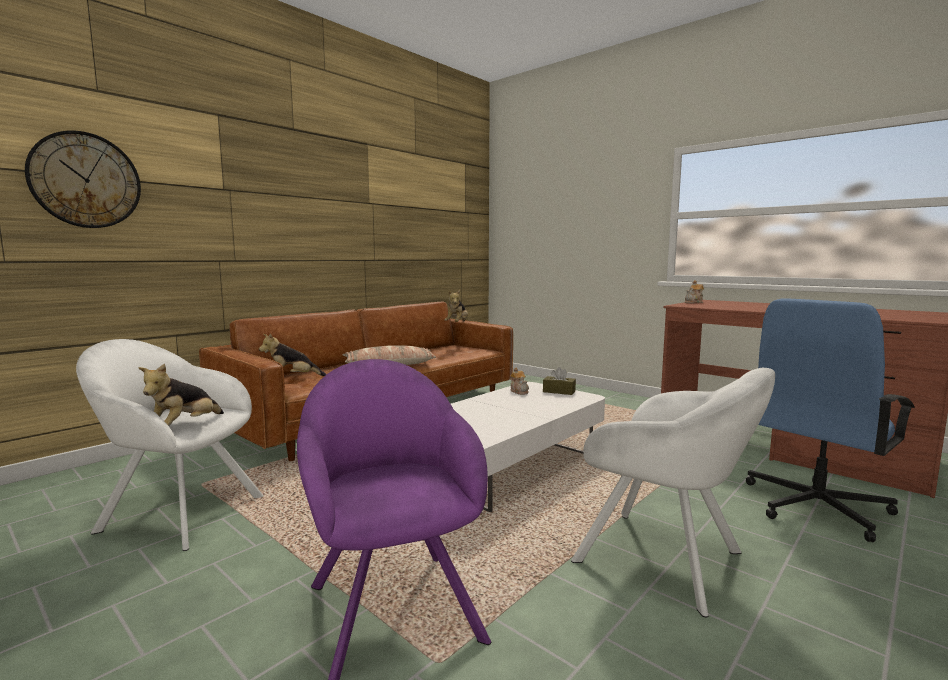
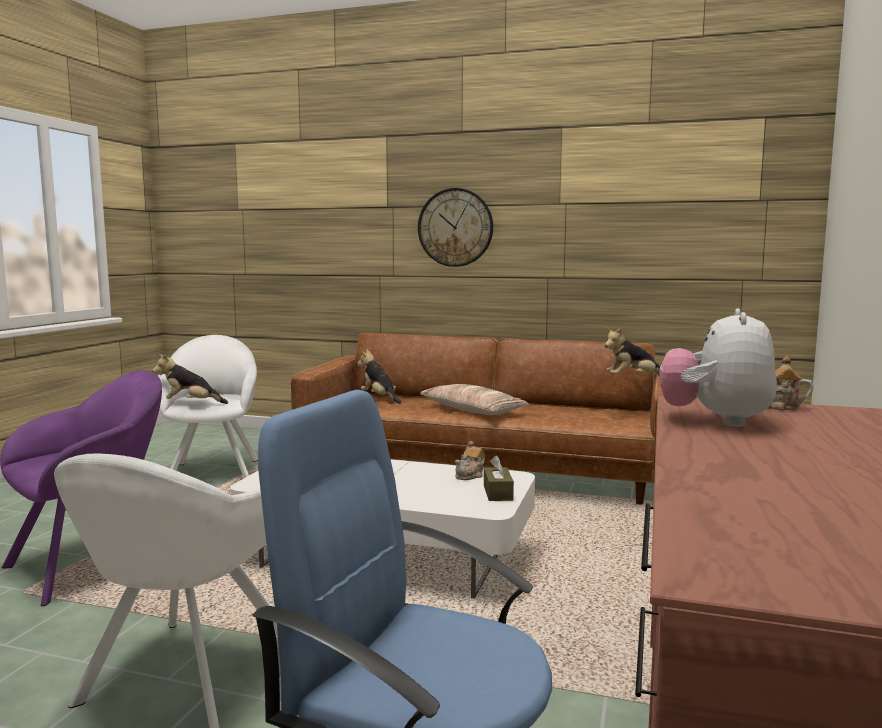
camera: 65 degrees right, 0 degrees up
wall clock [25,130,141,228] -> wall clock moved to [418,188,493,267]
none -> plush toy [660,309,777,427]

